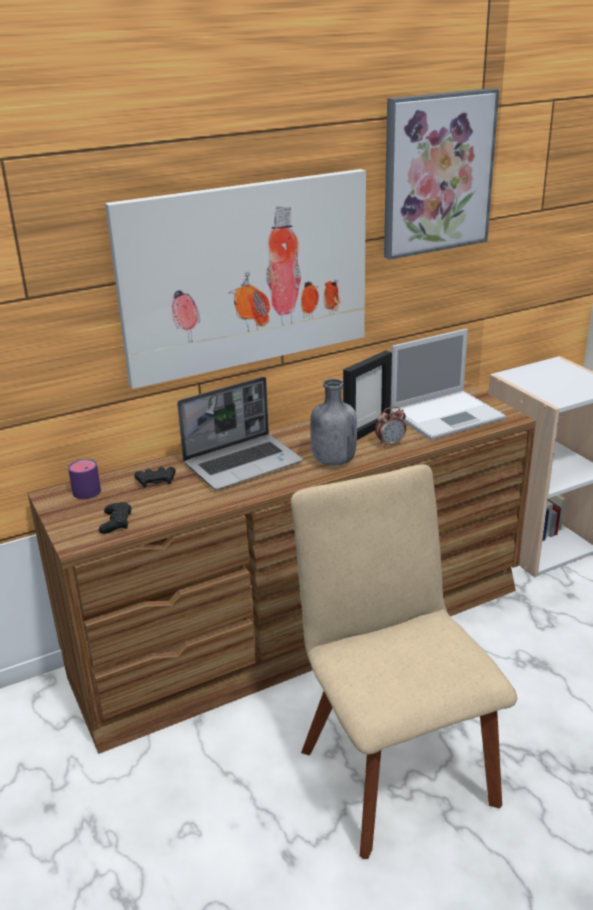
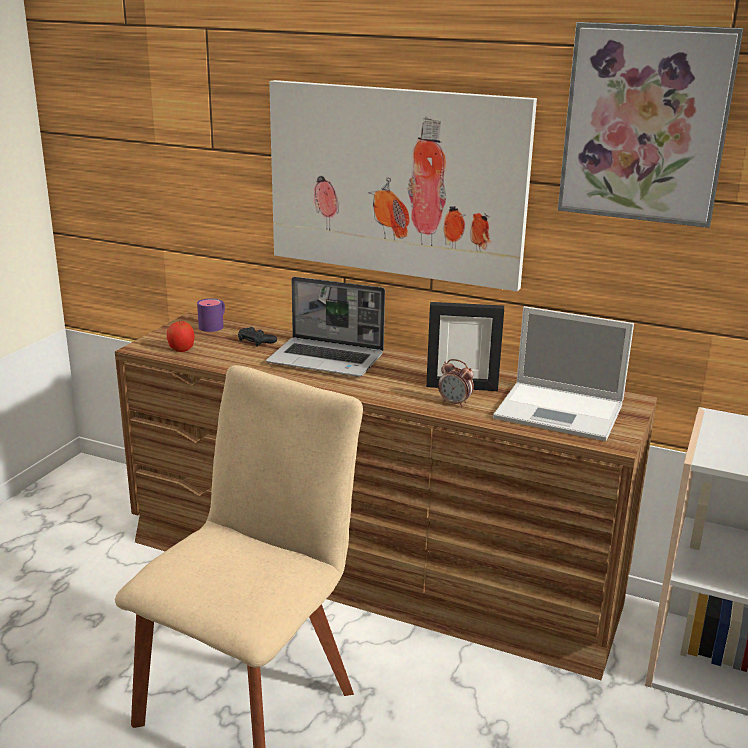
camera: 50 degrees right, 5 degrees down
black game controller [99,502,131,534] -> apple [167,321,195,352]
grey bottle [310,379,357,466] -> none

